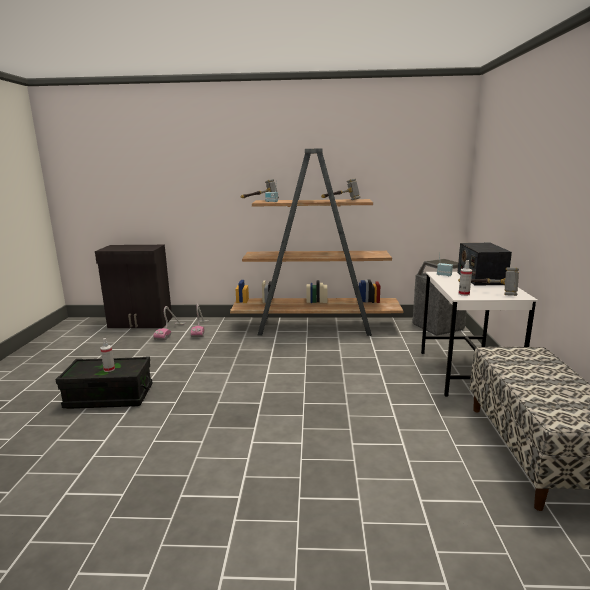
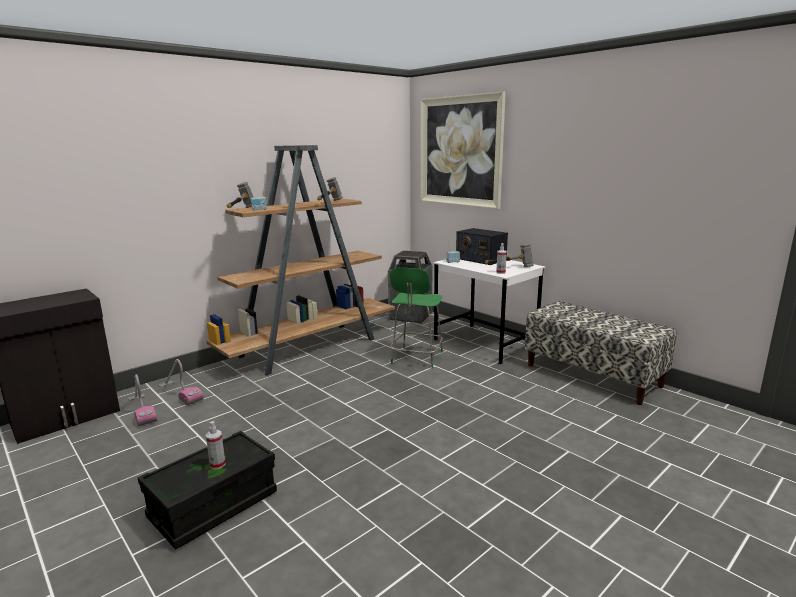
camera: 45 degrees left, 0 degrees up
none -> green chair [390,267,443,369]
none -> picture [420,91,506,209]

